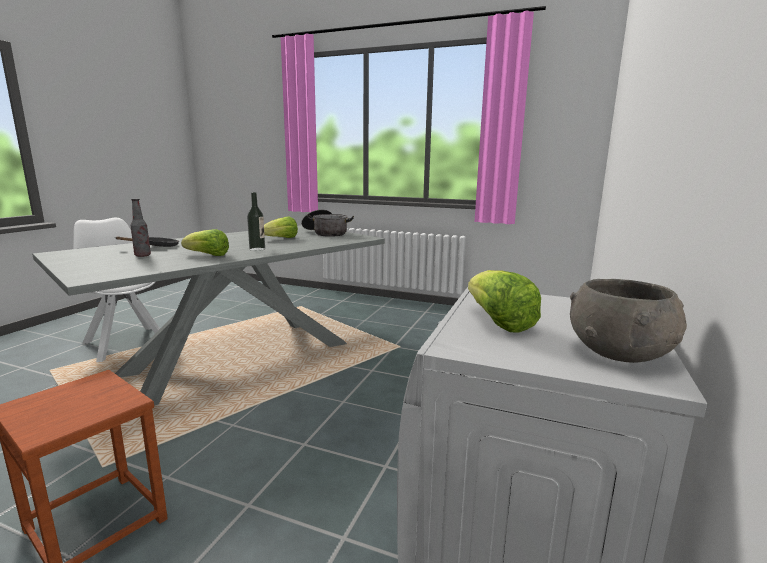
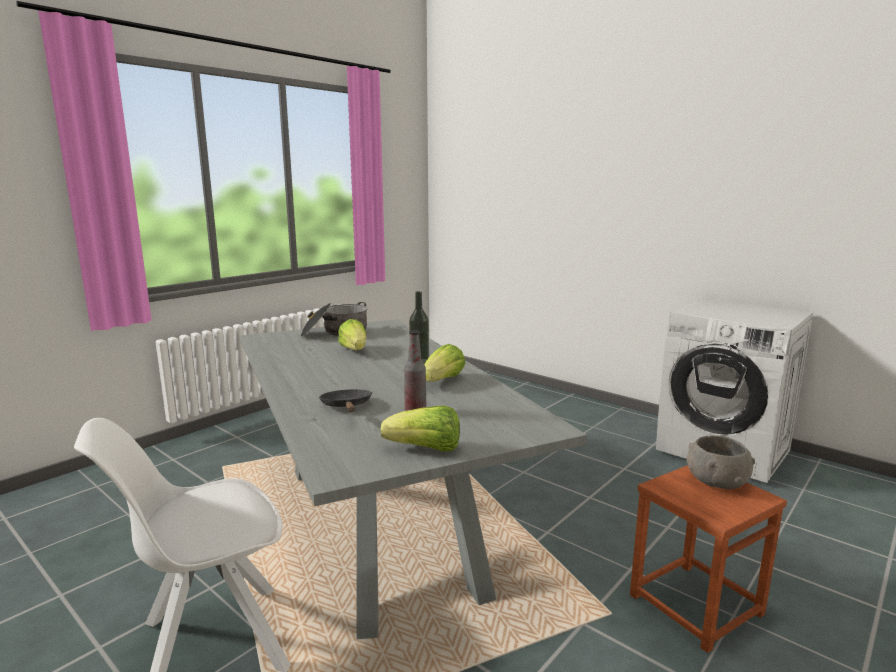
camera: 70 degrees left, 0 degrees up
lettuce [468,270,541,333] -> lettuce moved to [380,405,460,452]
grey bowl [570,279,687,363] -> grey bowl moved to [687,435,755,489]

